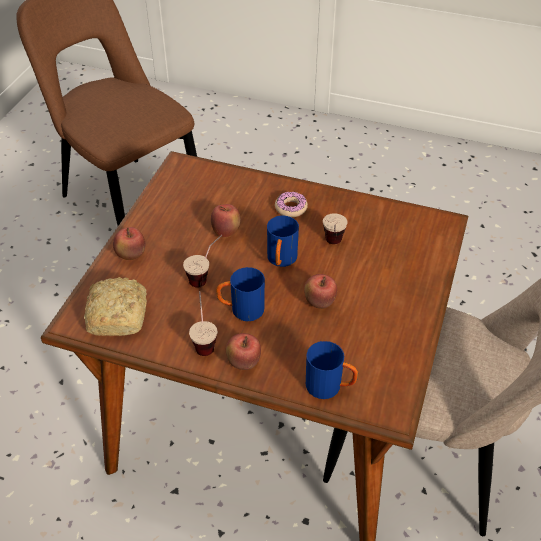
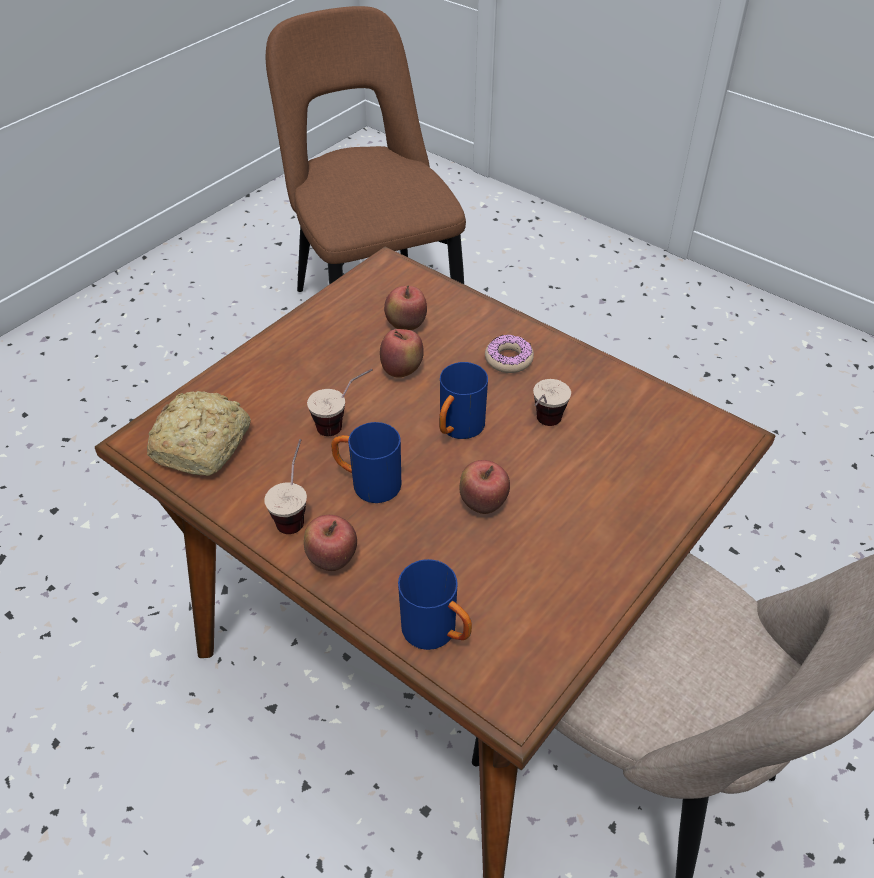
camera: 20 degrees right, 0 degrees up
apple [113,227,145,260] -> apple moved to [384,286,427,330]

